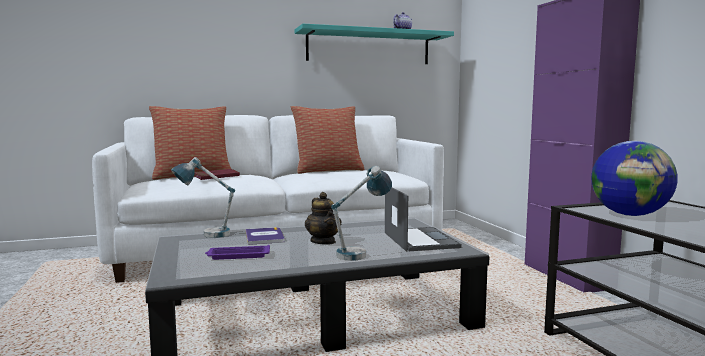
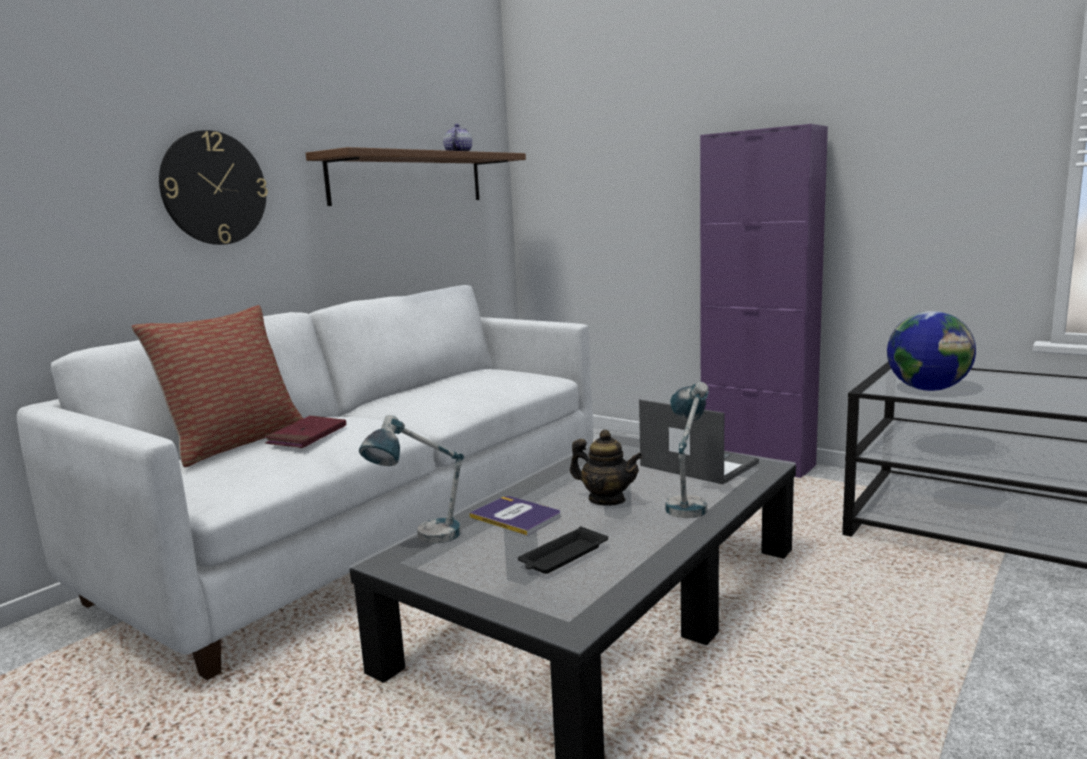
camera: 35 degrees left, 5 degrees up
purple tray [205,245,270,260] -> black tray [518,527,608,574]
pillow [291,106,365,174] -> none
turquoise shelf [295,24,454,64] -> brown shelf [306,147,526,206]
none -> wall clock [159,130,268,245]

